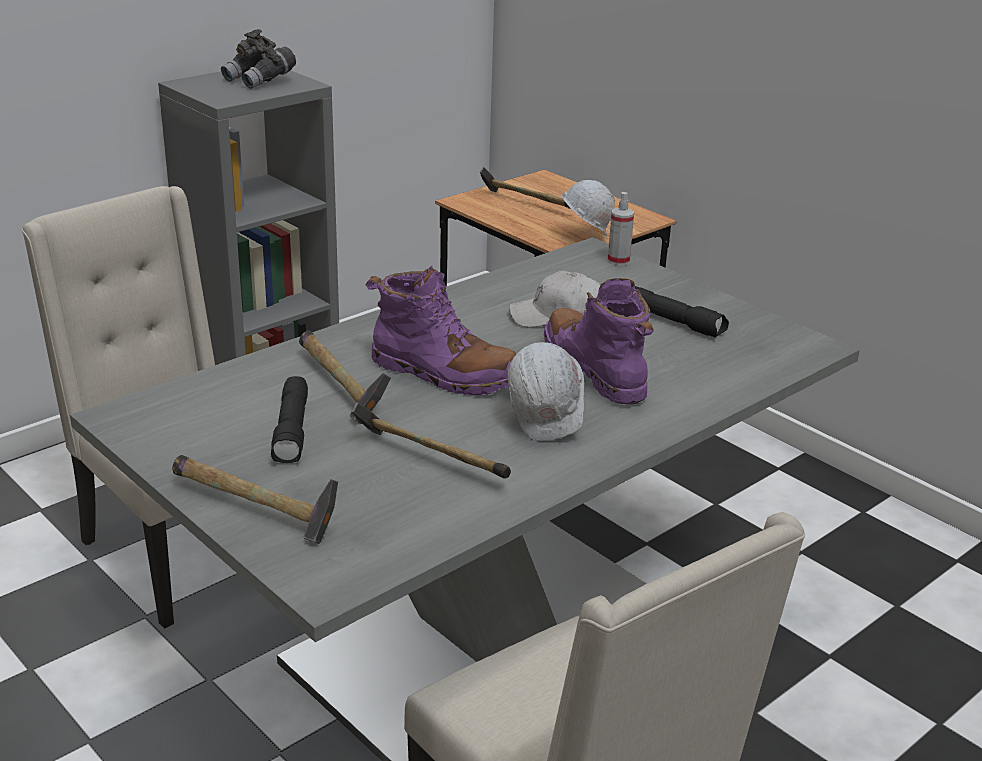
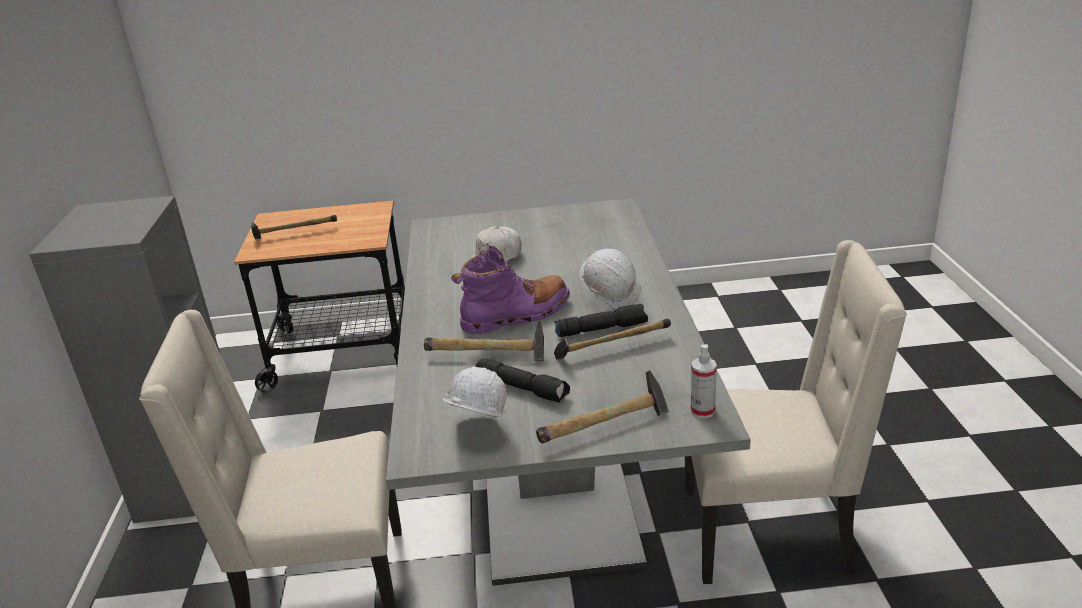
camera: 50 degrees left, 0 degrees up
grey binoculars [221,29,296,89] -> none
purple boot [544,278,654,405] -> none
white hard hat [561,180,615,237] -> white hard hat moved to [443,366,507,418]
spray bottle [608,192,634,266] -> spray bottle moved to [691,344,717,418]
black flashlight [635,286,729,337] -> black flashlight moved to [555,304,648,337]

